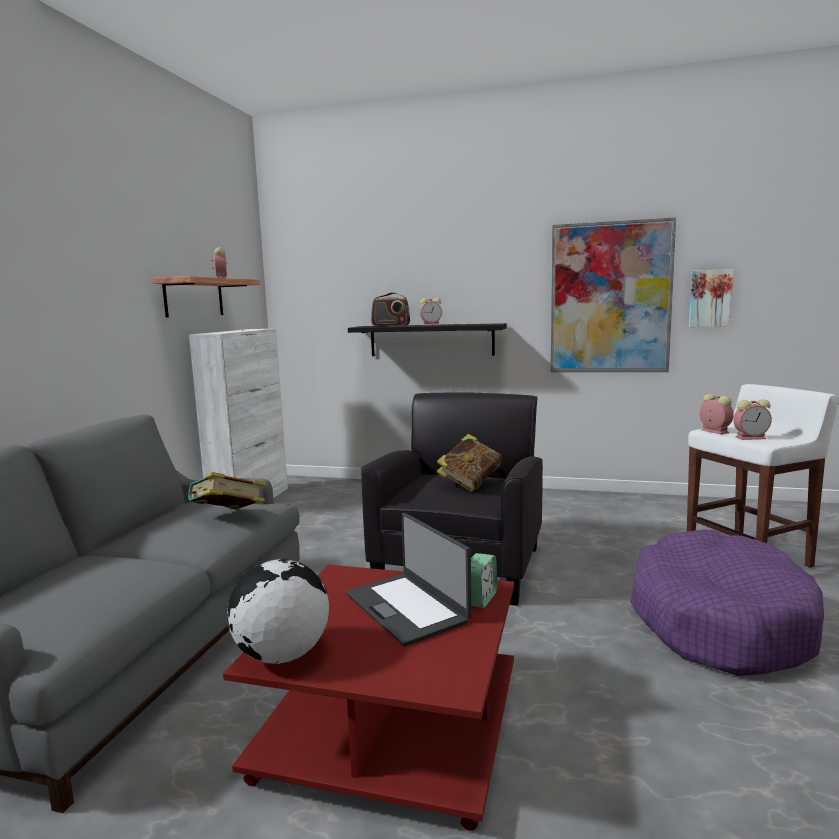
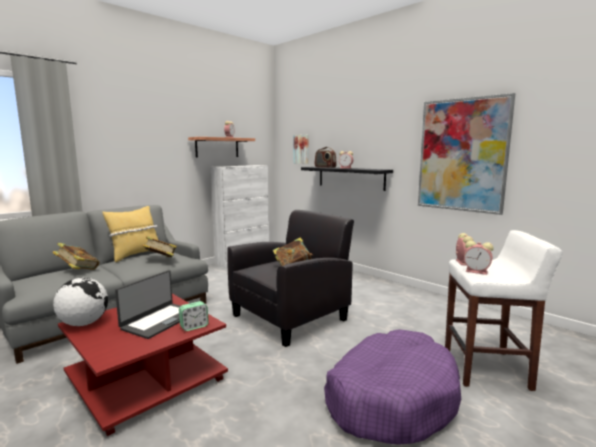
camera: 30 degrees right, 0 degrees up
laptop [346,513,472,647] -> laptop turned 150 degrees counterclockwise [115,270,180,339]
picture [689,269,733,327] -> picture moved to [293,135,309,164]
none -> book [52,243,99,270]
none -> yellow pillow [102,206,158,262]

